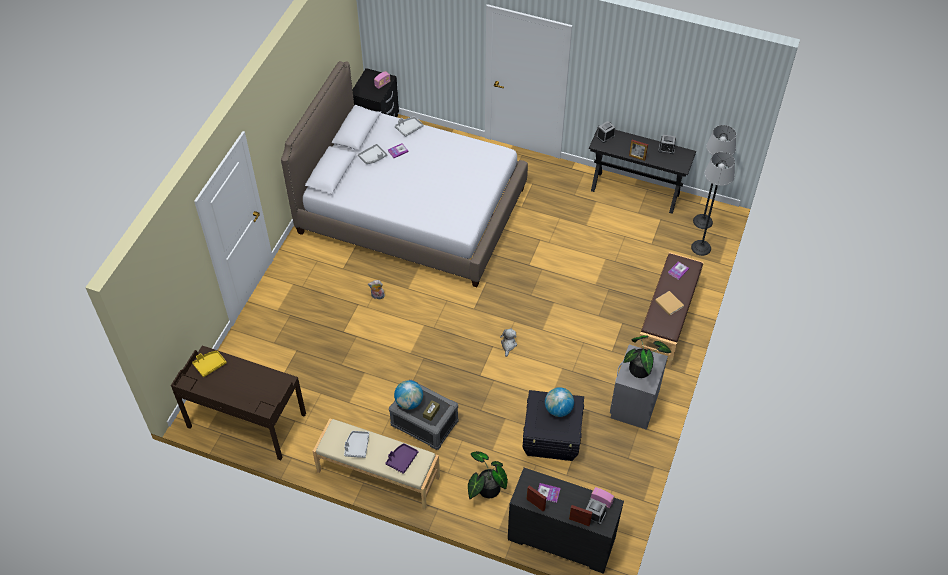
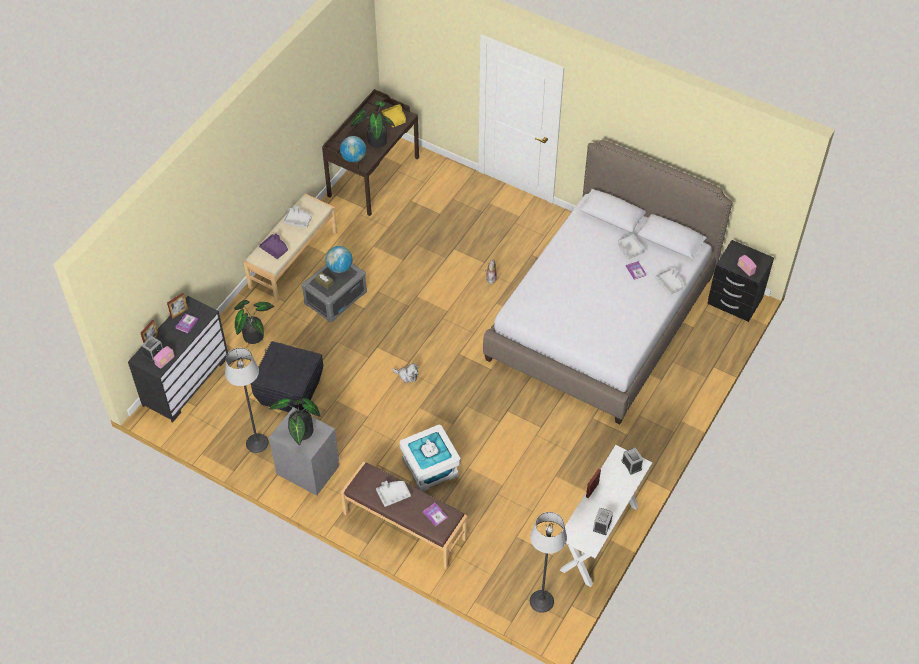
camera: 100 degrees right, 0 degrees up
globe [545,387,574,417] -> globe moved to [340,136,366,162]
black console table [589,125,696,214] -> white console table [560,445,652,587]
beige book [655,291,684,315] -> grey tray [376,481,411,507]
floor lamp [691,152,735,256] -> floor lamp moved to [225,348,269,453]
none -> potted plant [350,100,395,148]
none -> white storage box [399,425,460,491]

